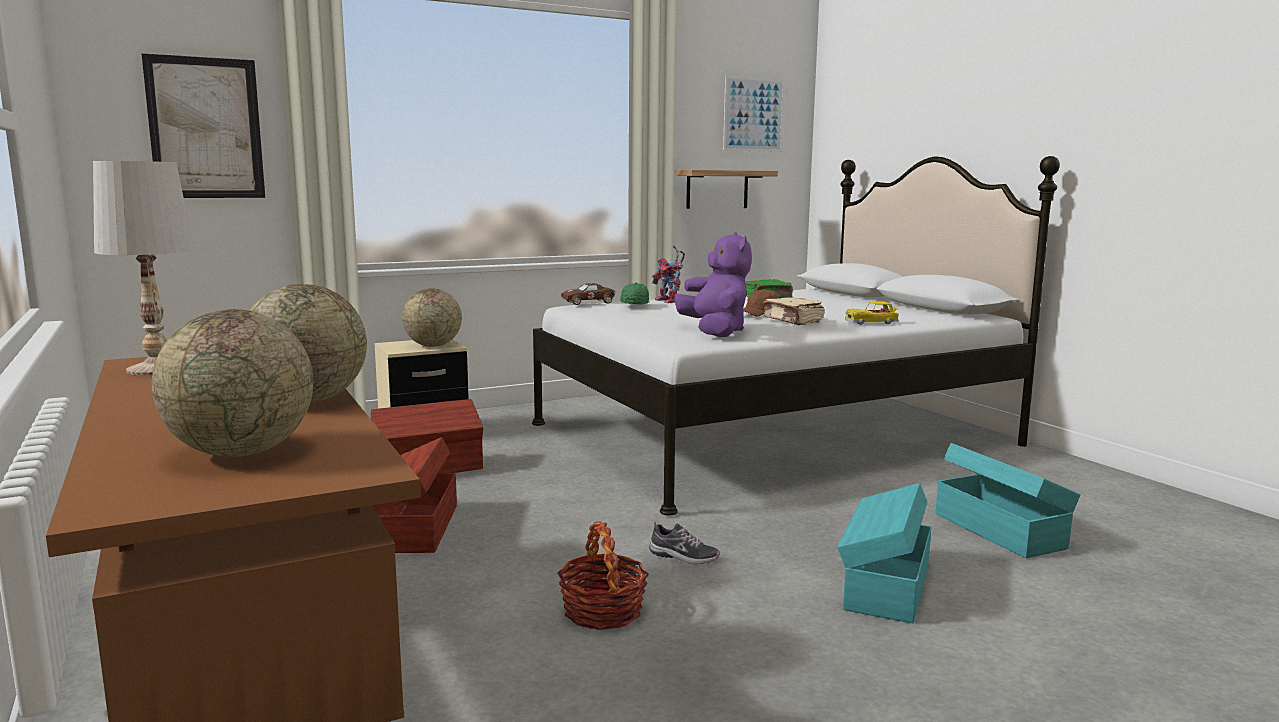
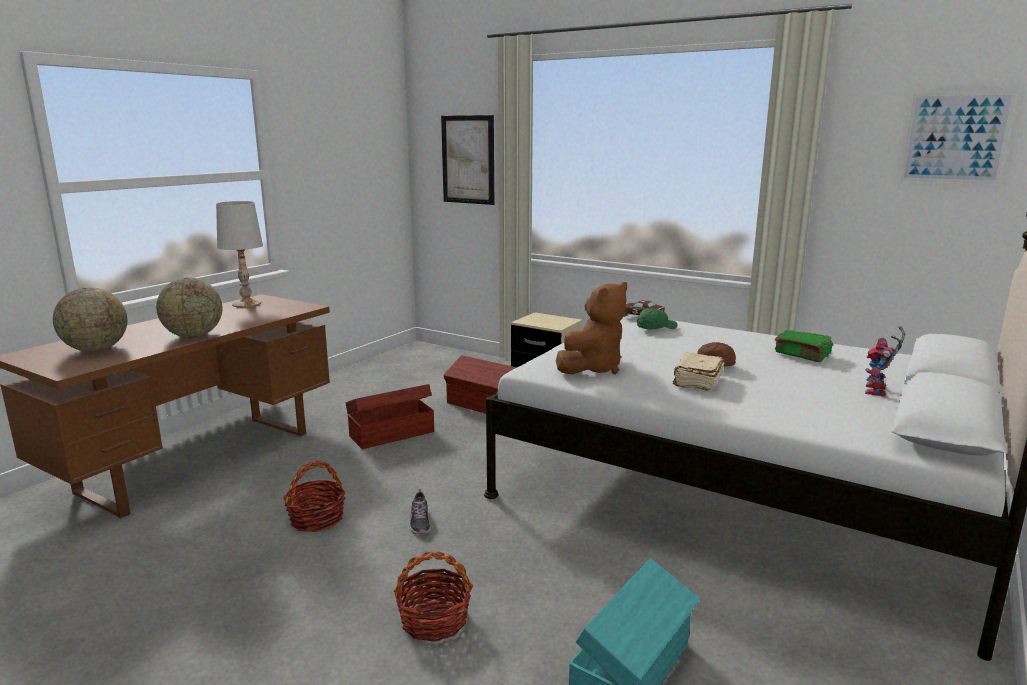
camera: 60 degrees right, 5 degrees up
globe [402,288,462,347] -> none
toy robot [652,245,685,303] -> toy robot moved to [865,326,905,397]
shelf [675,170,778,209] -> none
purple plush toy [675,232,752,337] -> brown plush toy [556,282,627,374]
turquoise storage box [837,483,932,623] -> basket [394,551,473,642]
toy car [845,301,899,325] -> none

